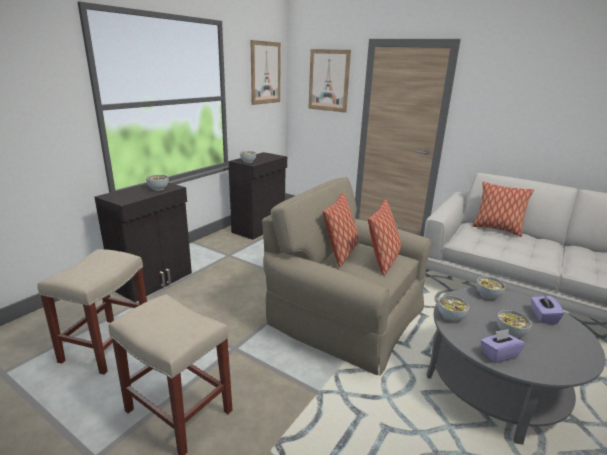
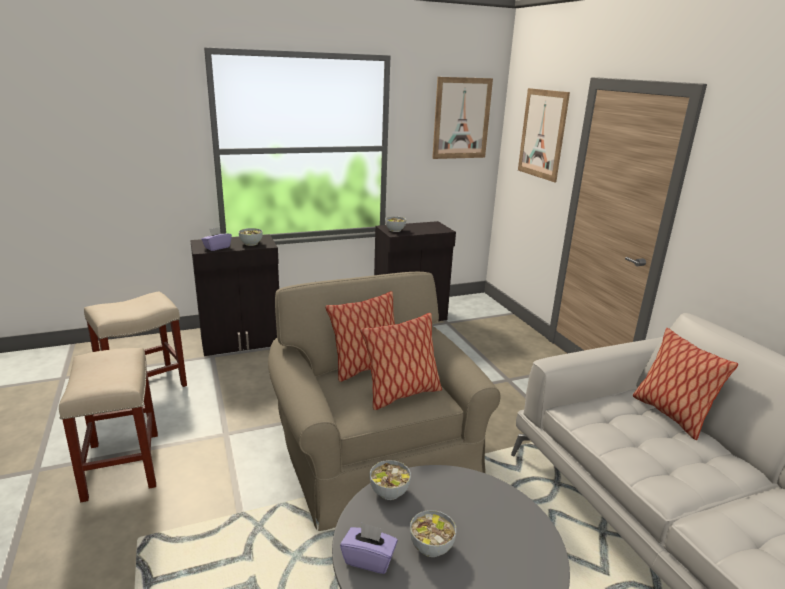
camera: 35 degrees right, 0 degrees up
bowl [476,276,506,300] -> none
purple tissue box [531,294,564,324] -> purple tissue box moved to [201,227,232,251]

